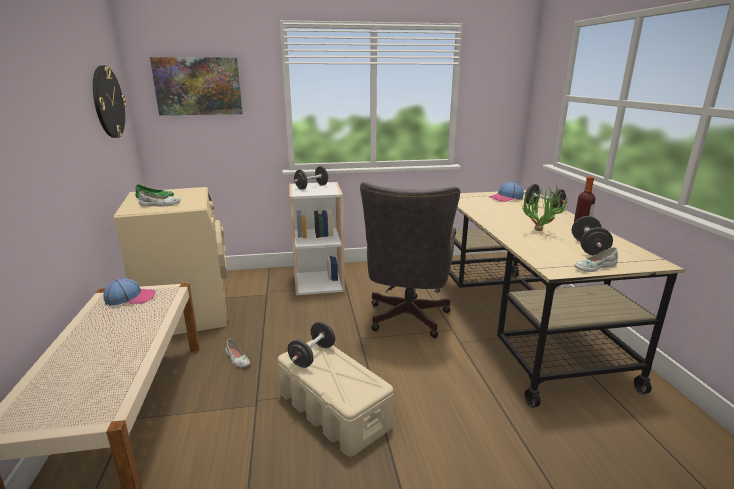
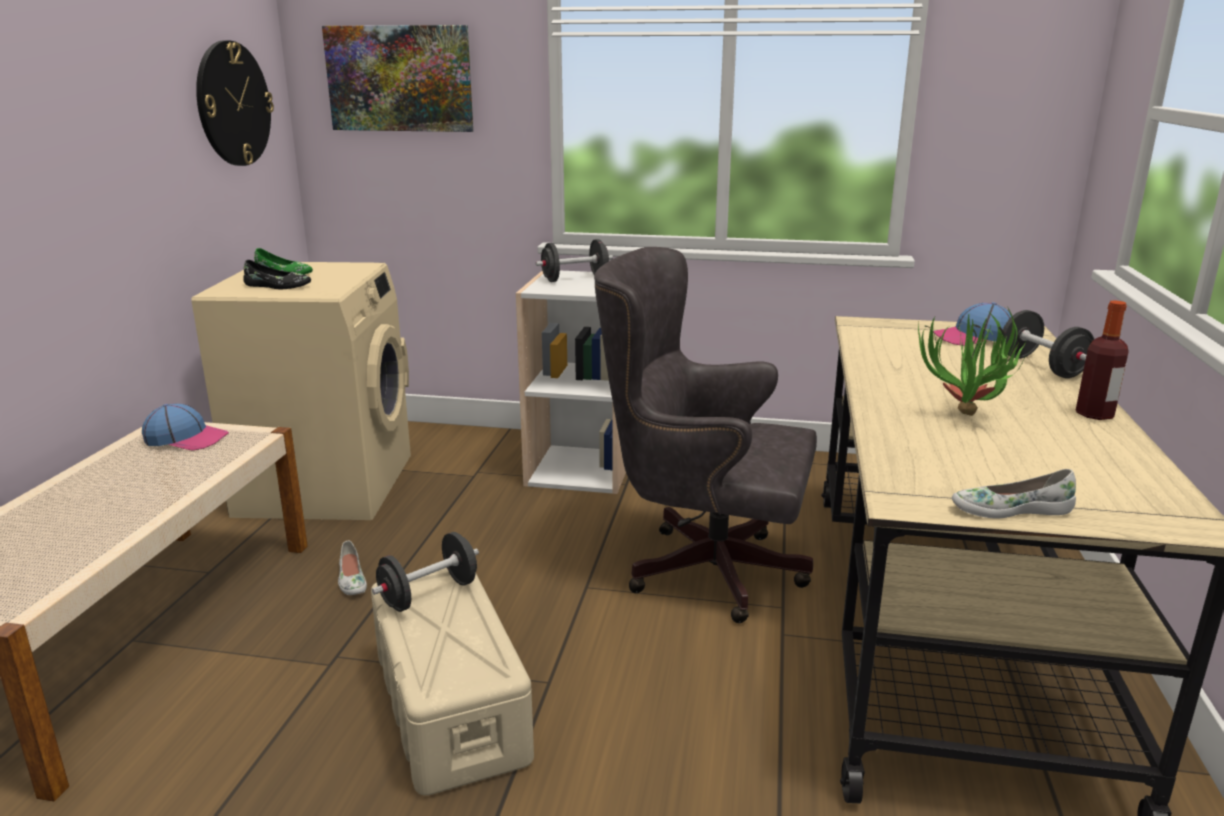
camera: 20 degrees right, 0 degrees up
white shoe [139,191,181,207] -> black shoe [243,260,311,289]
grey office chair [360,182,460,338] -> grey office chair turned 75 degrees clockwise [594,247,817,623]
black dumbbell [572,216,613,256] -> none

